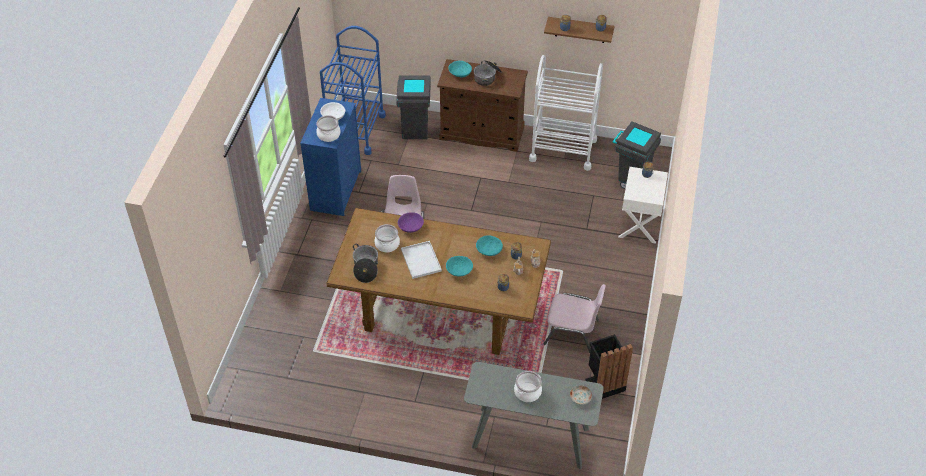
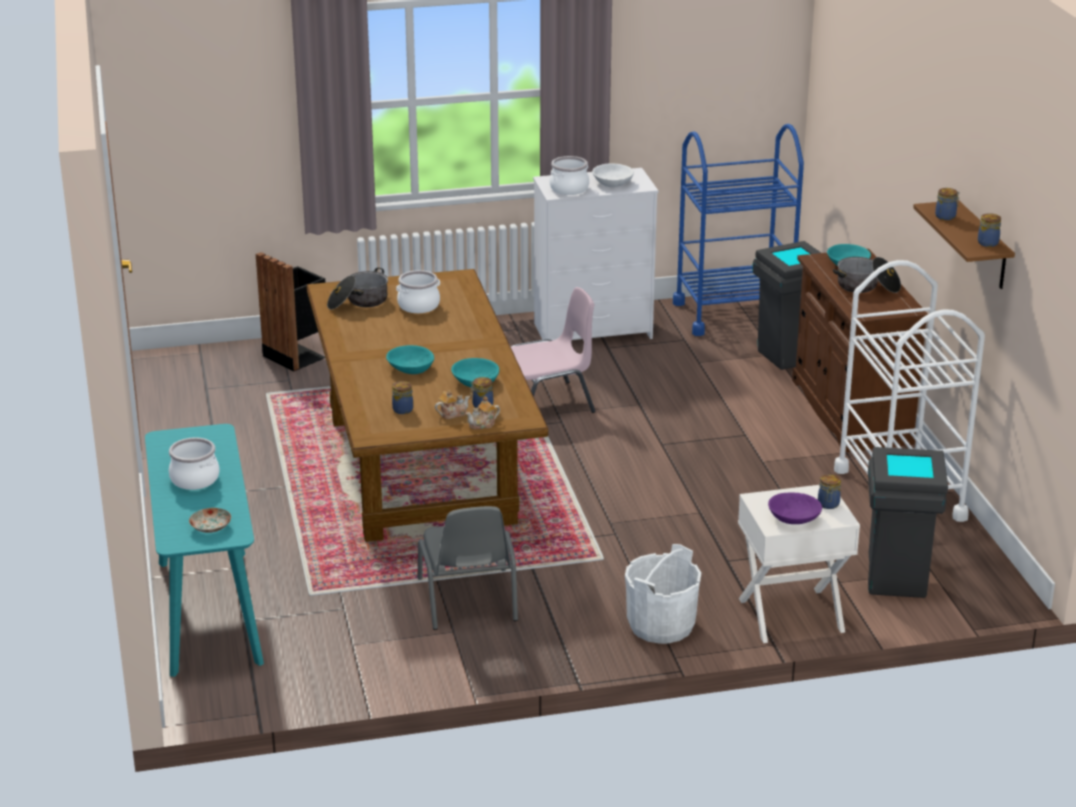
camera: 65 degrees right, 20 degrees down
blue dresser [300,98,361,216] -> white dresser [533,168,658,341]
purple bowl [398,212,424,233] -> purple bowl moved to [768,492,822,524]
white tray [401,241,442,279] -> none
grey console table [464,362,604,469] -> turquoise console table [145,424,264,677]
pink chair [543,284,606,353] -> grey chair [418,506,518,630]
black trash can [585,334,633,399] -> black trash can moved to [256,252,325,372]
none -> white bucket [625,544,701,644]

